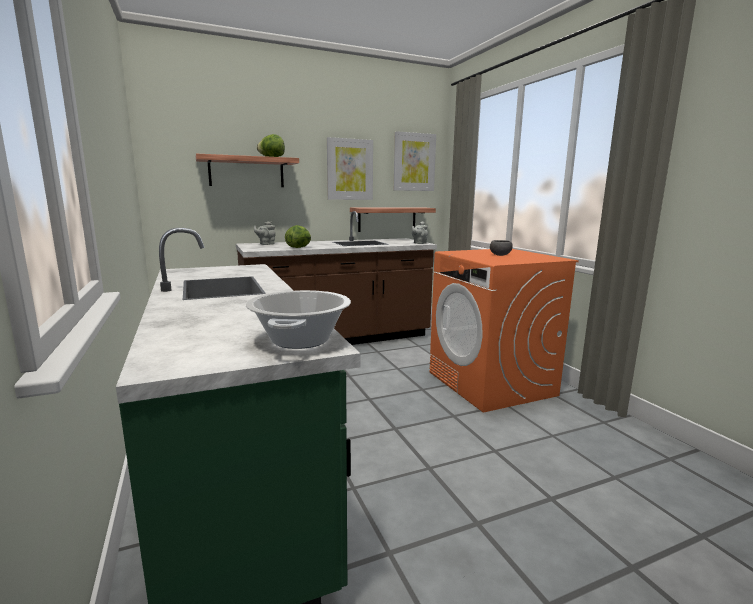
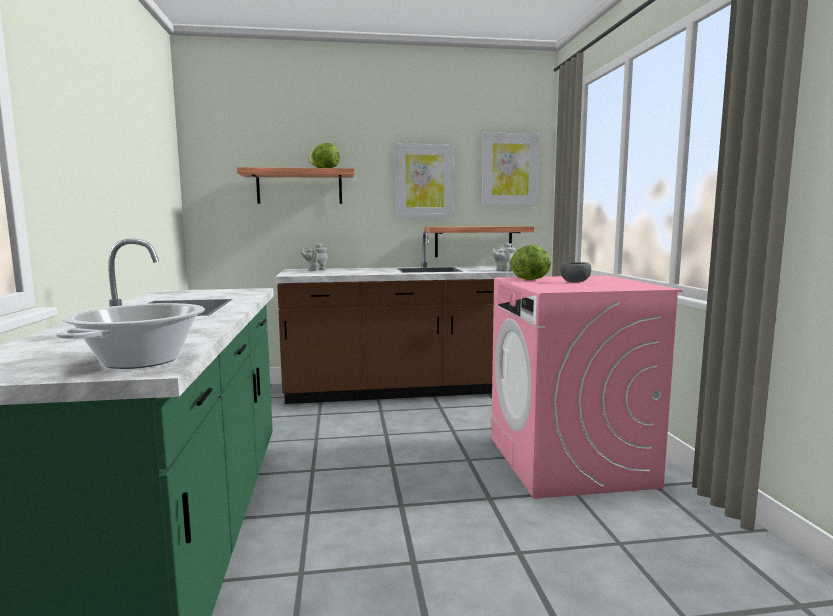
camera: 15 degrees right, 5 degrees down
lettuce [285,225,311,248] -> lettuce moved to [511,245,551,280]
orange washing machine [429,249,579,412] -> pink washing machine [491,275,683,499]

